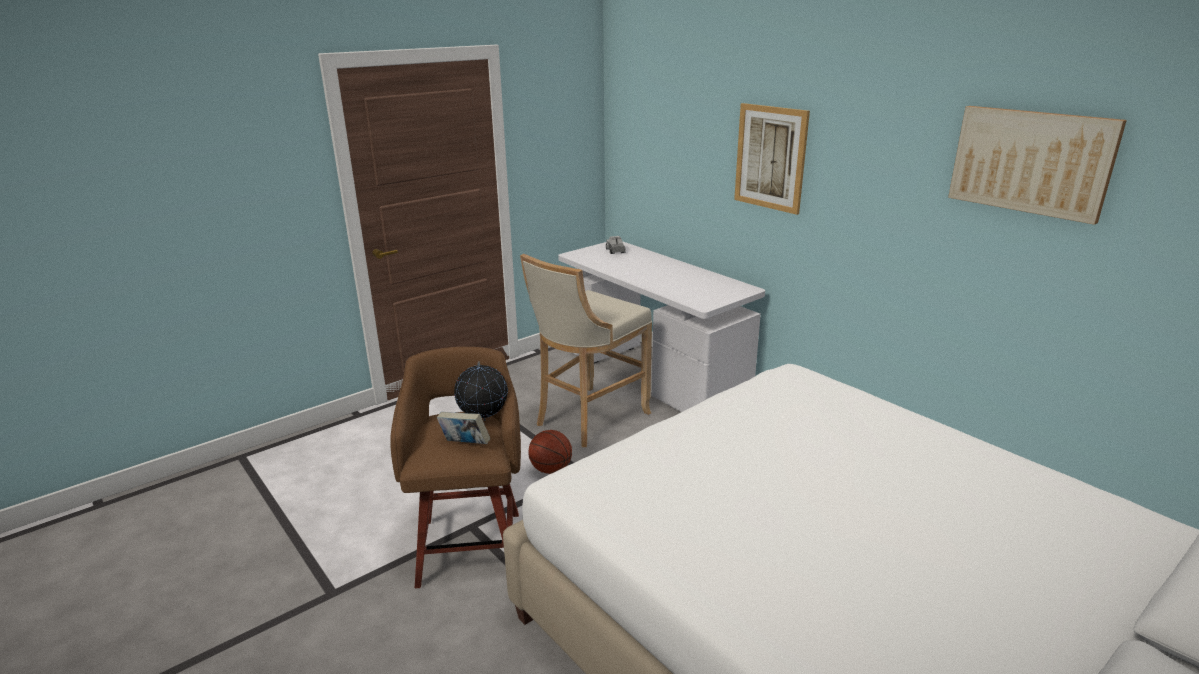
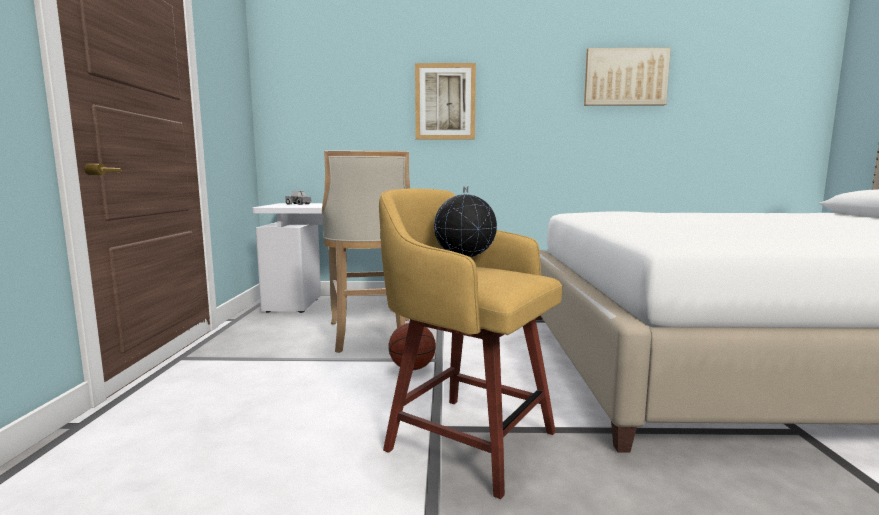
camera: 50 degrees left, 15 degrees down
brown stool [390,347,521,588] -> yellow stool [379,189,562,499]
book [437,412,490,444] -> none

